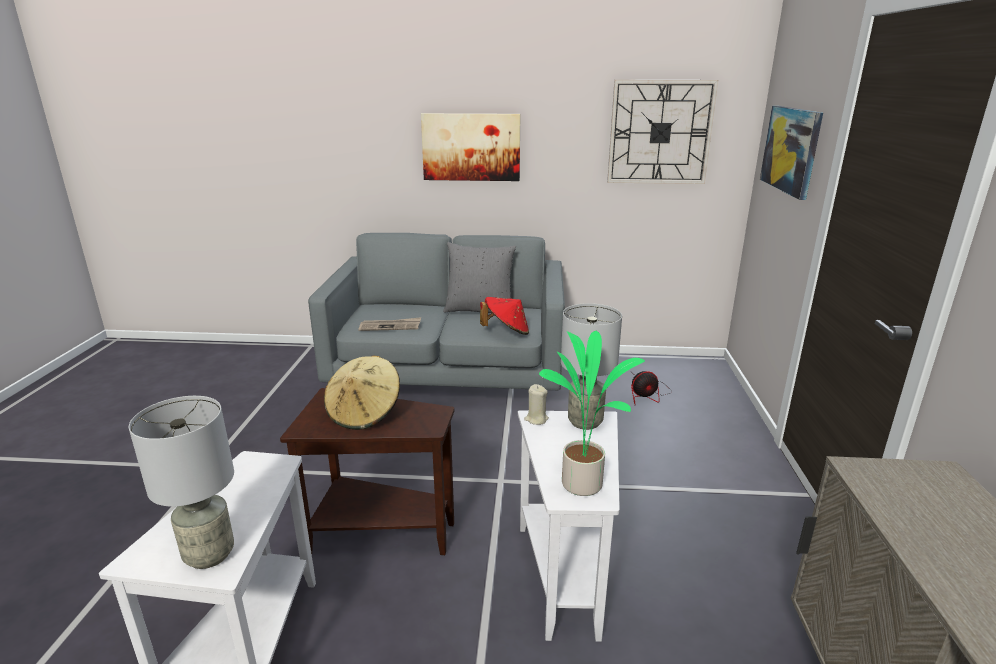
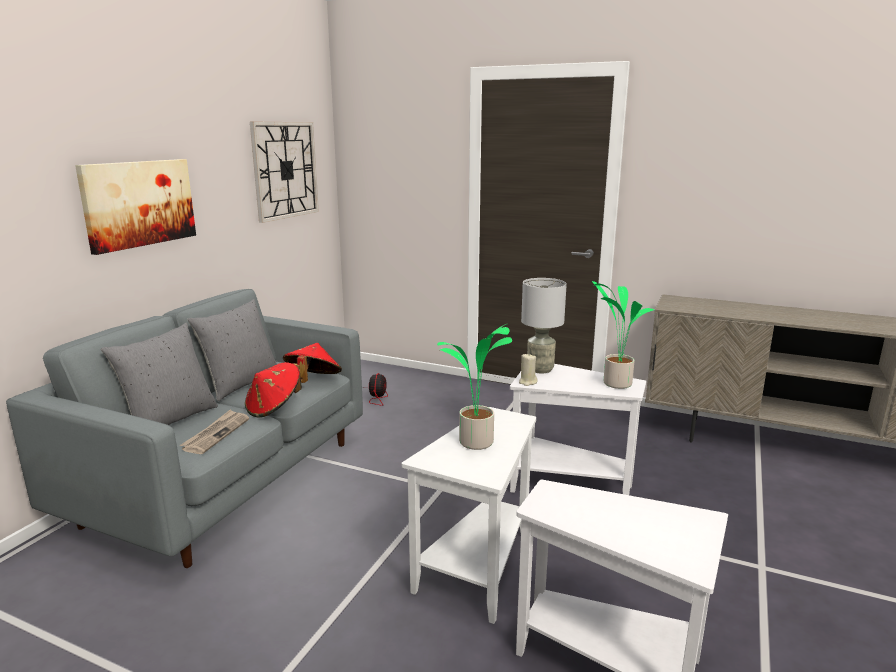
camera: 70 degrees left, 5 degrees down
grey table lamp [129,396,234,569] -> none
brown side table [280,388,454,555] -> white side table [402,407,536,624]
beige hat [324,356,400,430] -> potted plant [437,324,512,450]
picture [760,106,823,200] -> none
none -> grey pillow [101,323,218,425]
none -> red hat [245,362,302,418]

